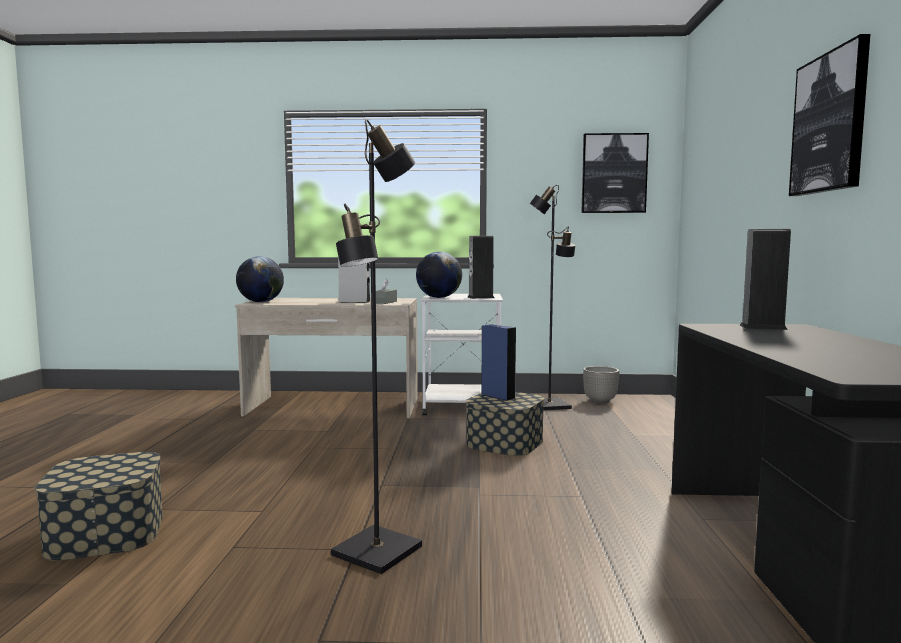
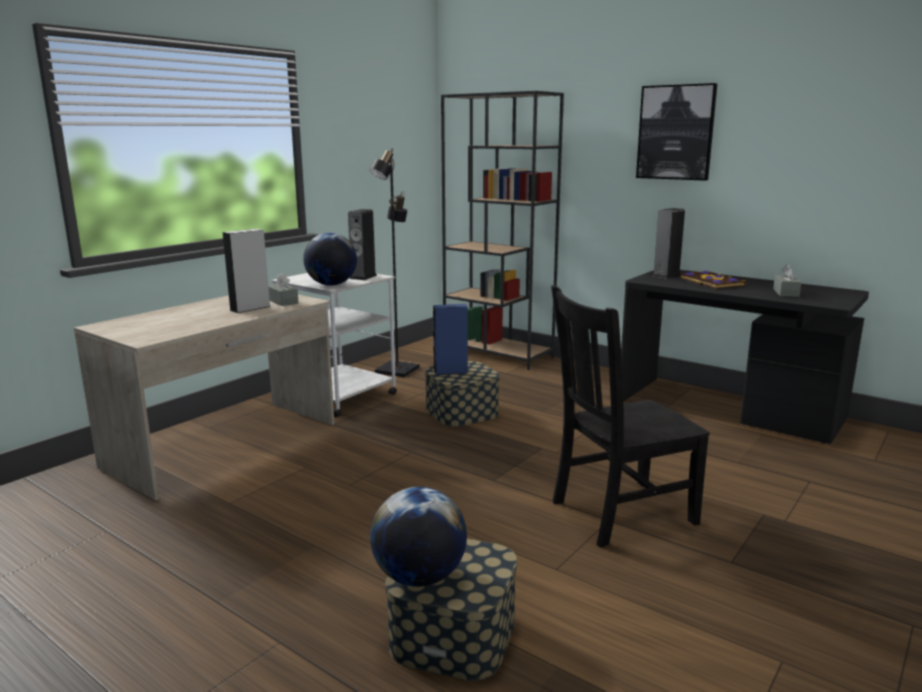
camera: 55 degrees left, 10 degrees up
globe [236,256,284,302] -> globe moved to [370,487,467,587]
black floor lamp [331,119,422,574] -> black chair [551,285,710,548]
picture [581,133,649,213] -> none
planter [583,366,619,404] -> none
none -> bookcase [441,91,564,370]
none -> book [679,271,746,289]
none -> grey tissue box [773,264,801,297]

